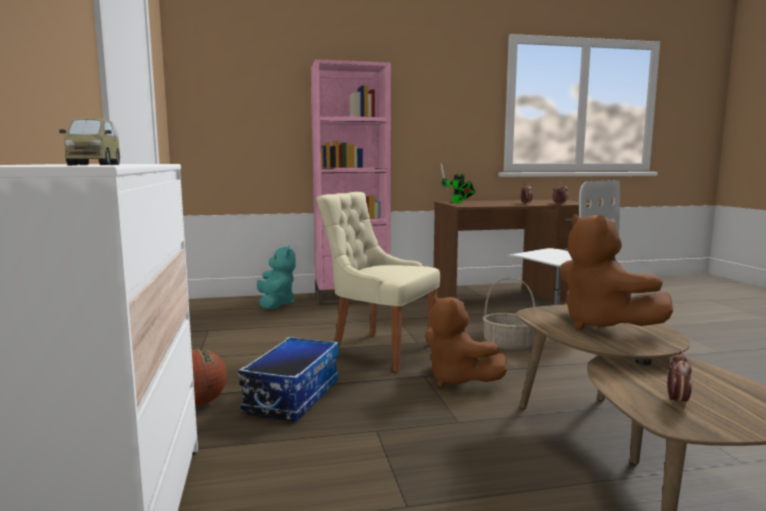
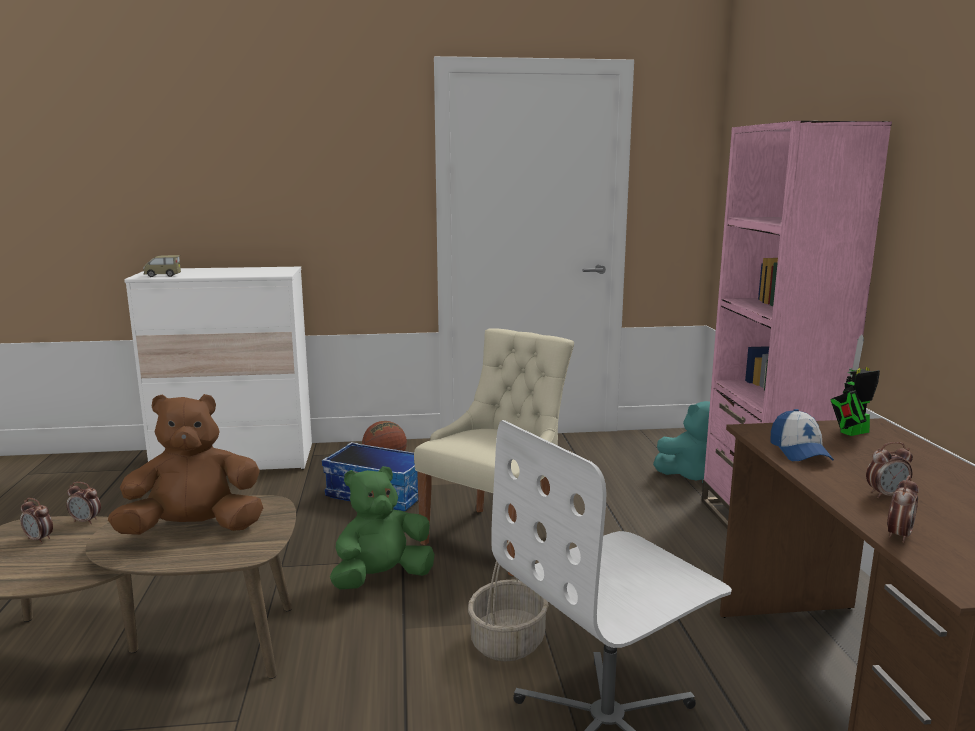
camera: 95 degrees right, 5 degrees up
brown plush toy [425,295,507,387] -> green plush toy [330,466,435,589]
none -> alarm clock [66,482,101,524]
none -> cap [770,409,834,461]

